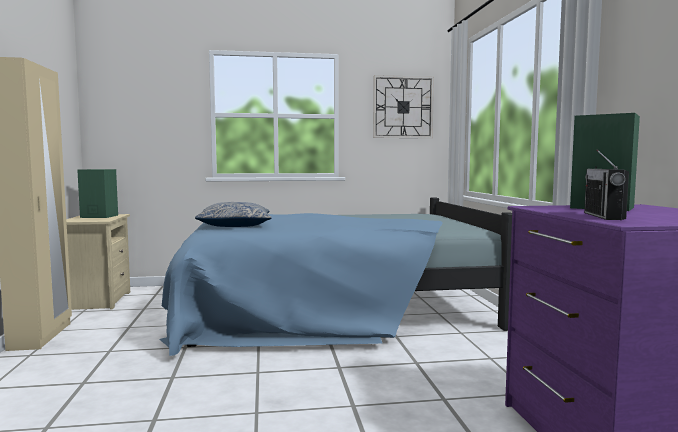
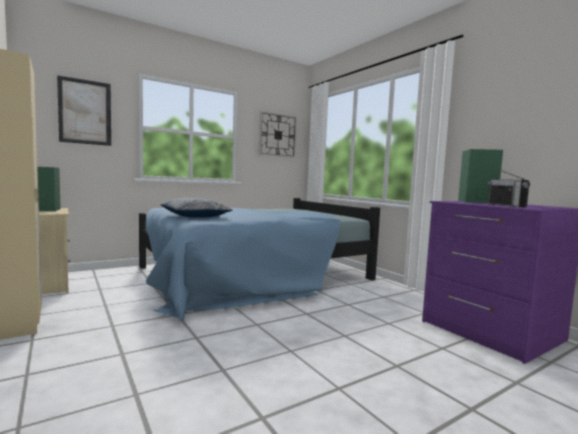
camera: 25 degrees left, 0 degrees up
none -> picture [57,75,111,146]

